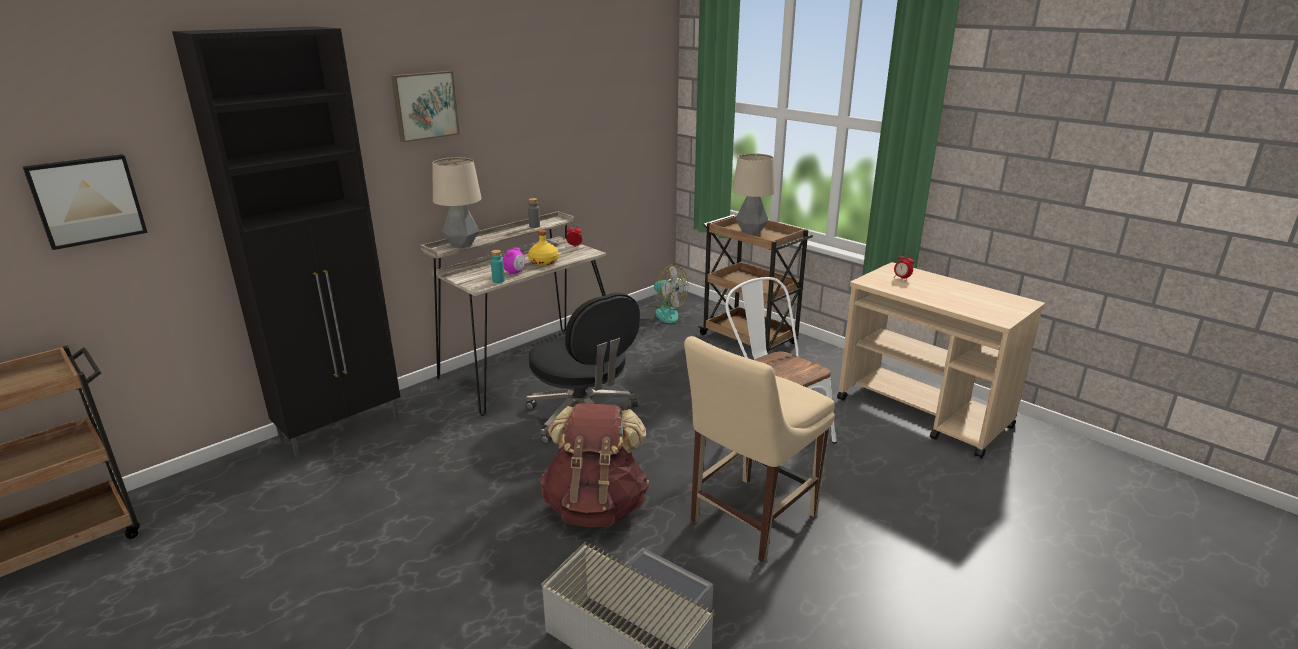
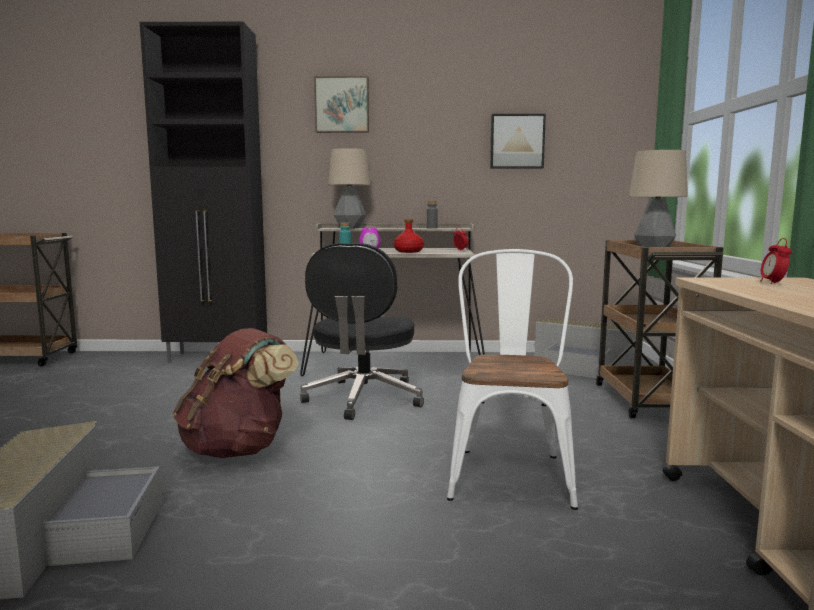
camera: 45 degrees right, 15 degrees down
picture [22,154,148,250] -> picture moved to [490,114,546,169]
yellow bottle [528,230,559,265] -> red bottle [394,219,424,253]
fan [640,264,688,323] -> grey storage box [535,318,636,378]
beige chair [684,336,835,563] -> none

